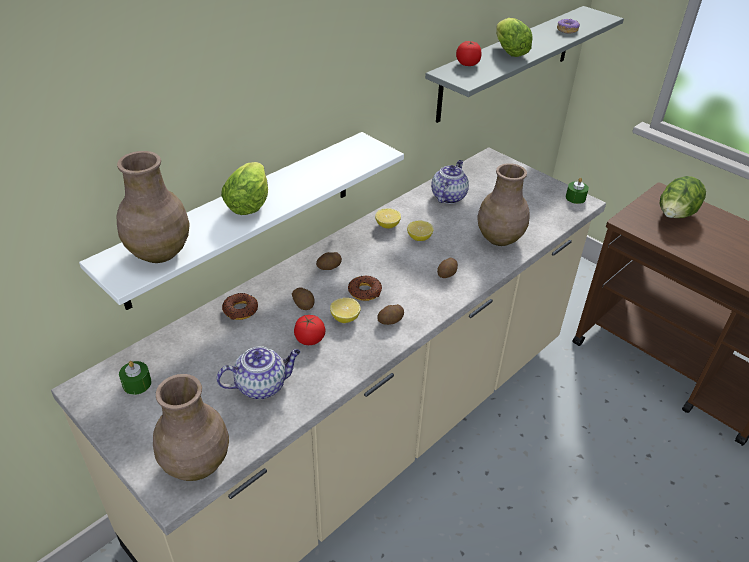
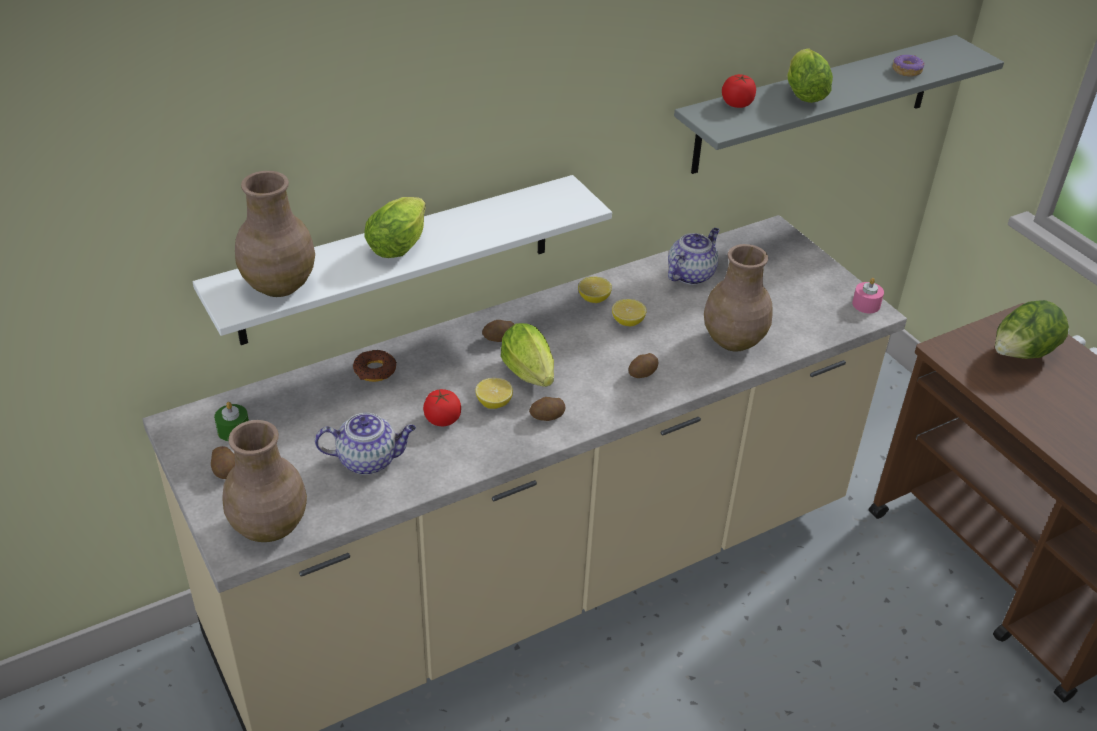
camera: 15 degrees right, 0 degrees up
potato [292,287,315,310] -> potato moved to [211,446,235,479]
donut [348,276,382,301] -> lettuce [501,323,554,387]
green candle [566,178,589,204] -> pink candle [852,278,884,313]

